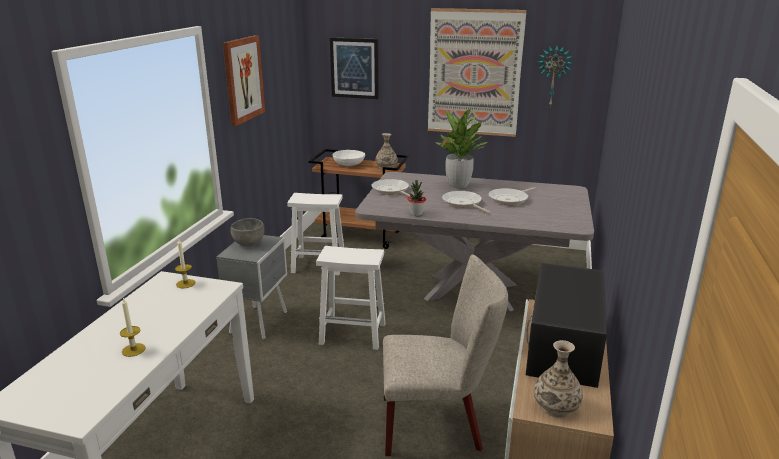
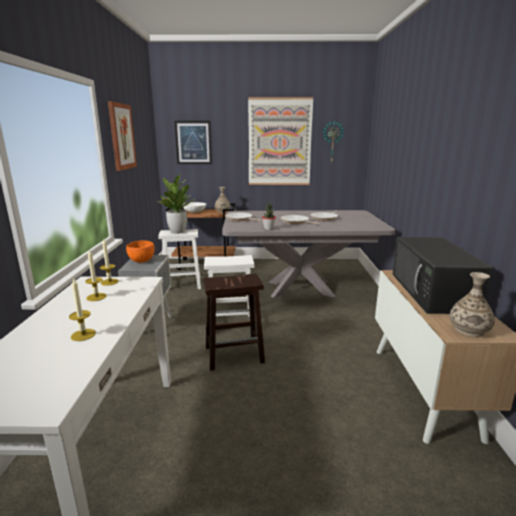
camera: 15 degrees left, 5 degrees down
grey bowl [231,218,264,247] -> orange bowl [126,240,155,263]
beige chair [383,255,508,456] -> none
potted plant [435,109,487,188] -> potted plant moved to [157,175,195,234]
none -> candle [85,250,107,301]
none -> brown stool [203,273,265,371]

